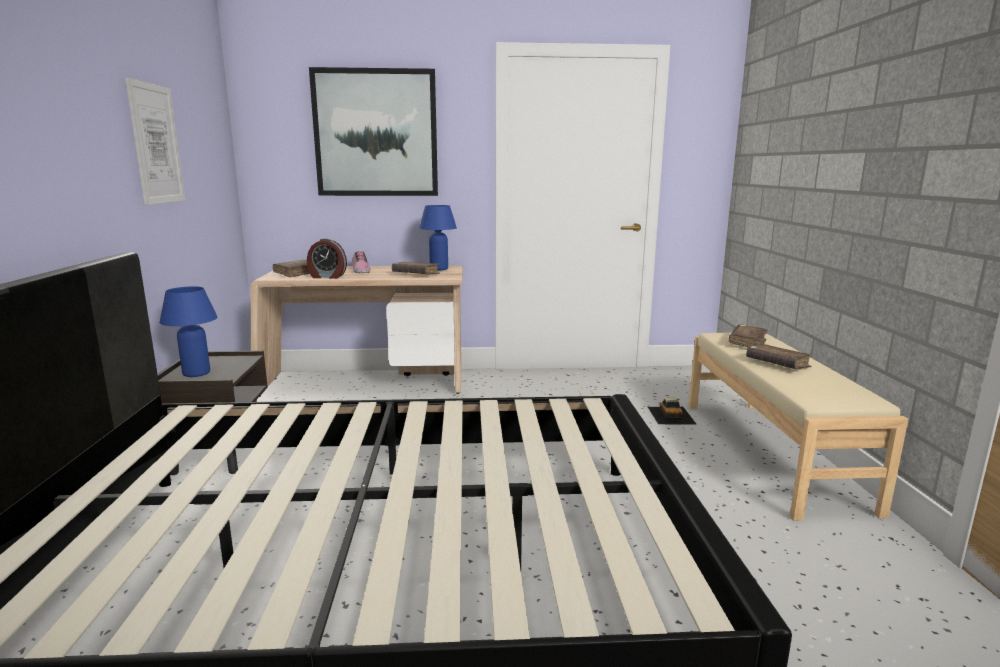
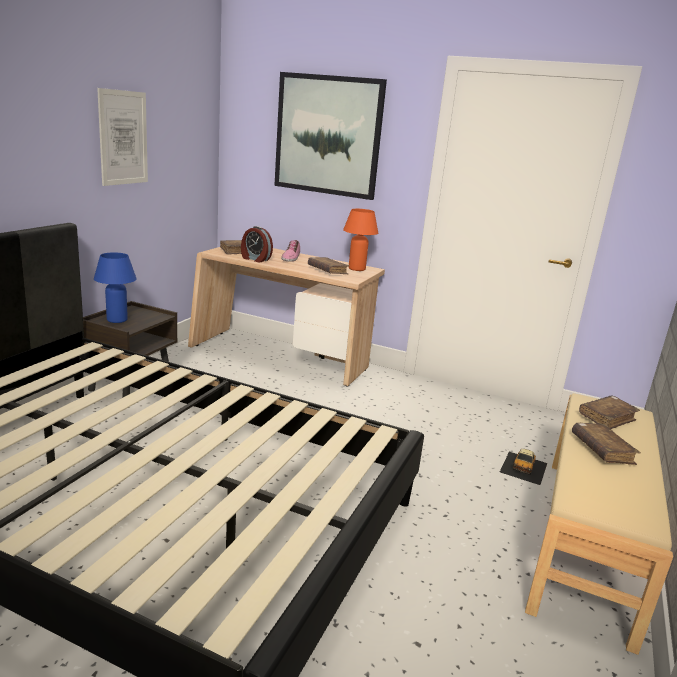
camera: 25 degrees right, 5 degrees up
blue table lamp [419,205,457,270] -> orange table lamp [343,209,378,271]

